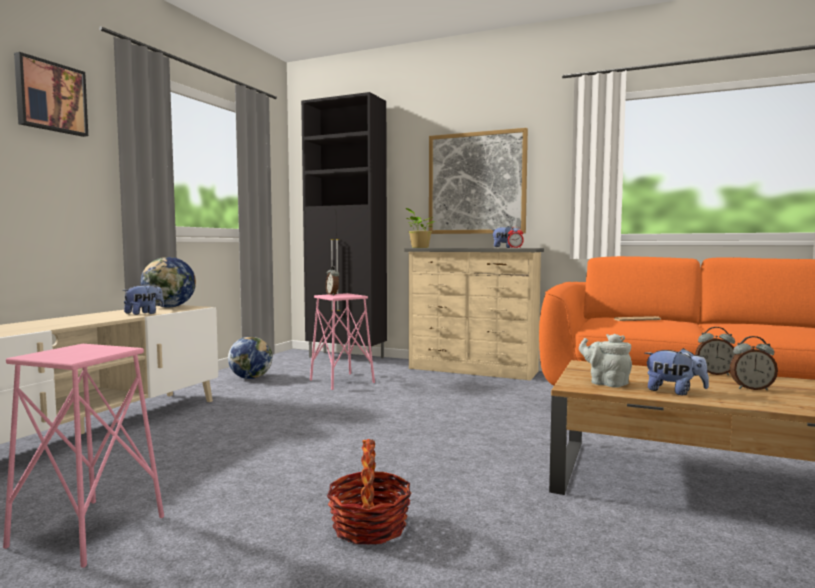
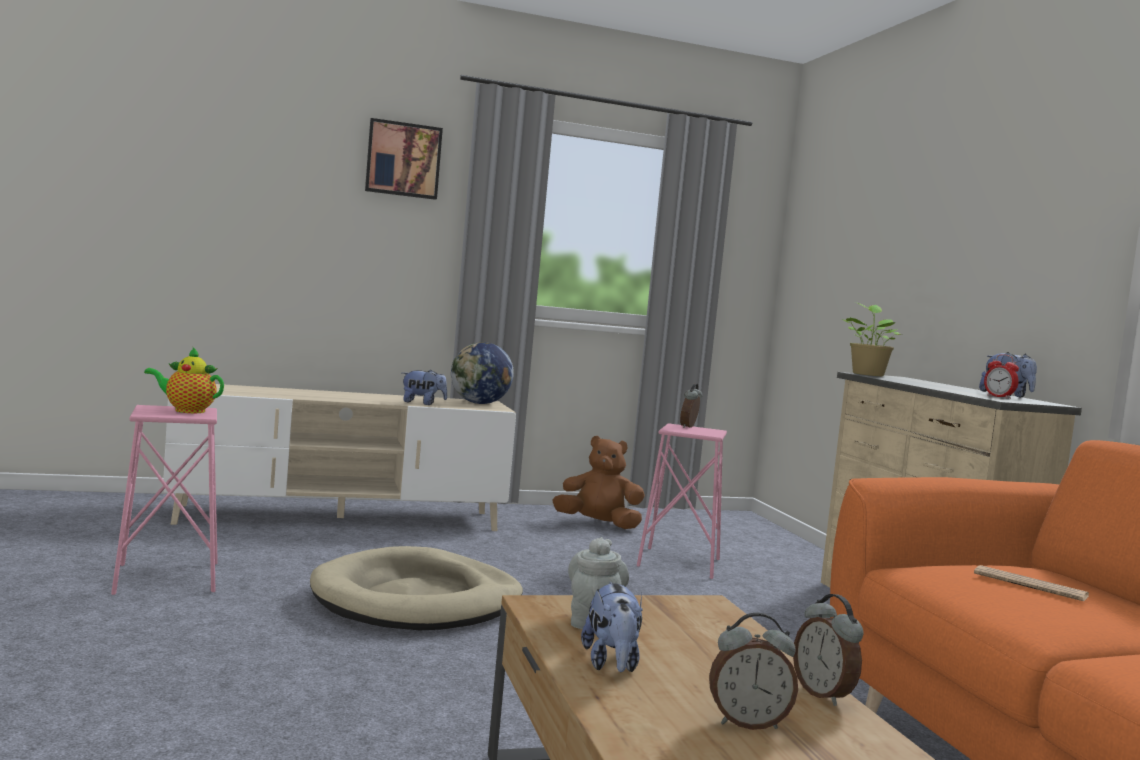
camera: 50 degrees right, 0 degrees up
globe [228,336,273,379] -> brown plush toy [552,436,645,529]
black cabinet [301,92,387,364] -> none
basket [327,439,411,545] -> none
picture [429,128,528,234] -> none
alarm clock [730,336,778,390] -> alarm clock turned 60 degrees counterclockwise [709,612,798,730]
none -> teapot [144,346,224,413]
none -> beige dog bed [310,546,523,630]

